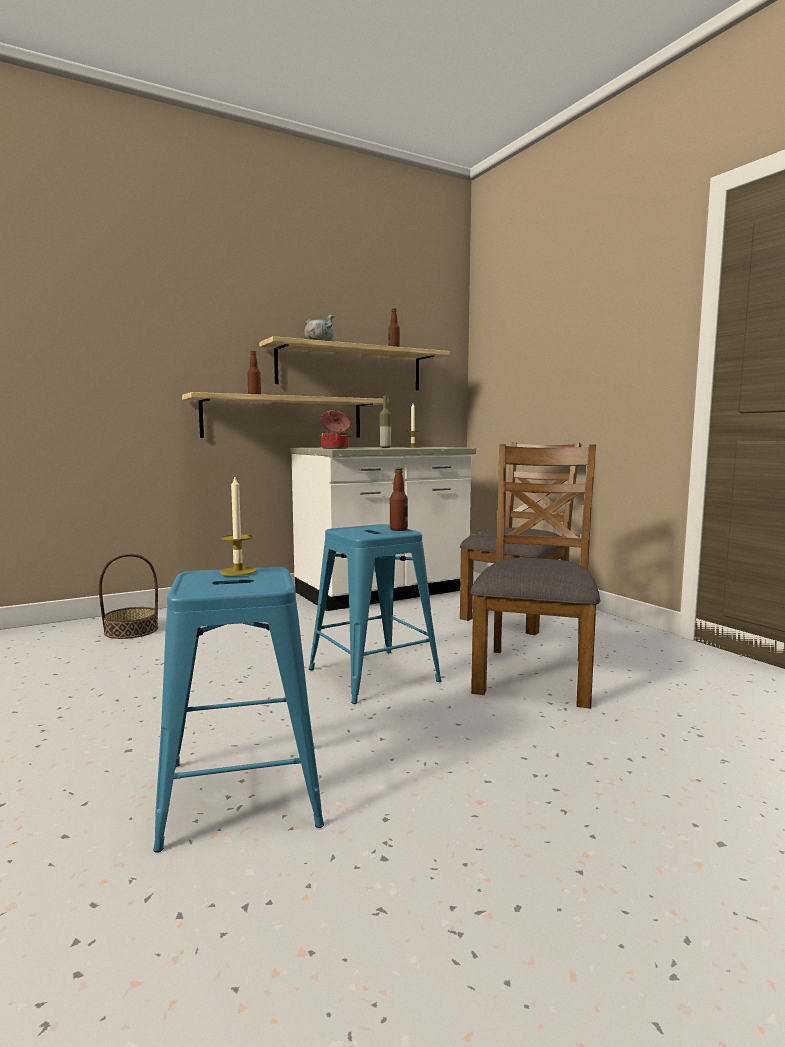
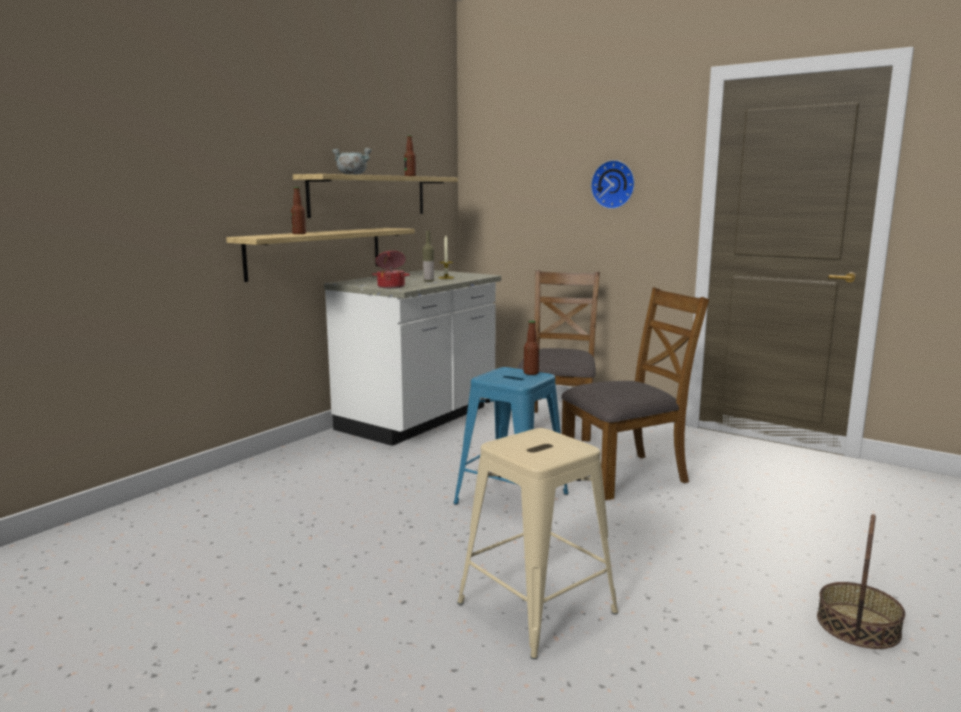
camera: 25 degrees left, 5 degrees up
basket [99,554,158,639] -> basket moved to [817,514,905,649]
blue stool [153,567,324,852] -> beige stool [457,428,618,659]
candle [220,477,257,576] -> none
brown chair [470,444,600,709] -> brown chair turned 75 degrees clockwise [561,287,709,500]
none -> wall clock [591,160,635,209]

